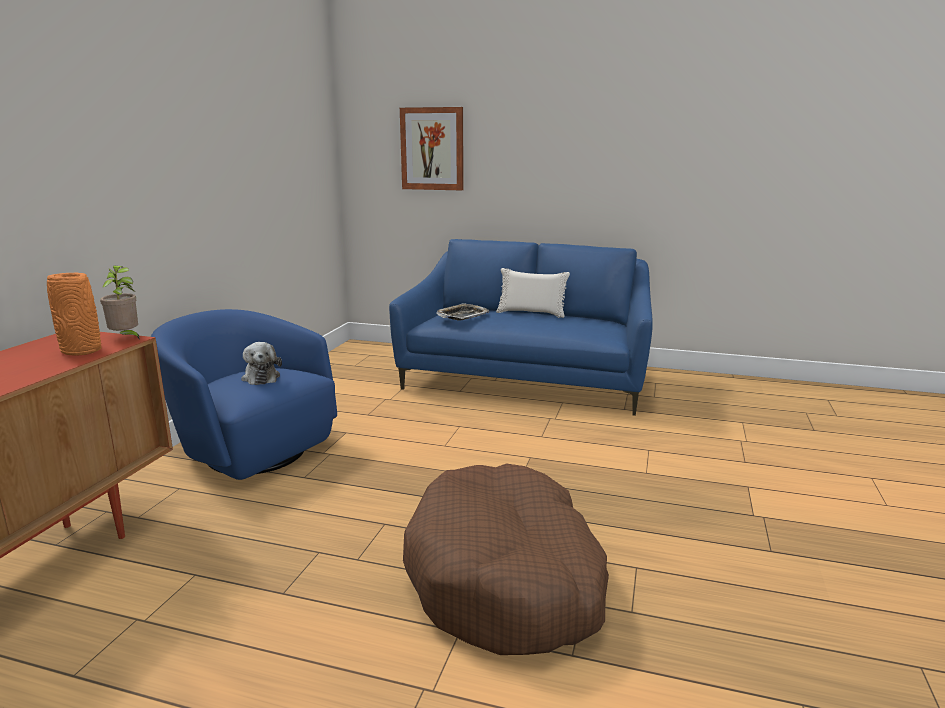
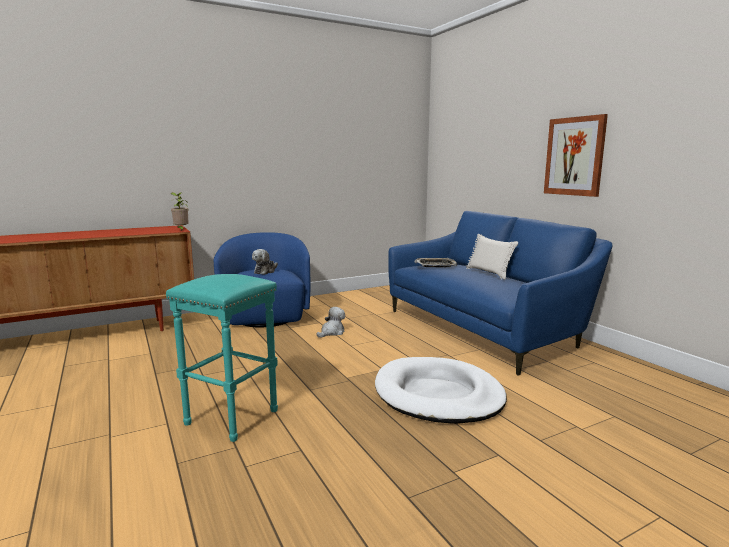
camera: 45 degrees right, 5 degrees down
orange vase [47,273,102,356] -> none
picture [400,107,464,190] -> picture moved to [544,114,608,197]
brown dog bed [403,464,609,655] -> turquoise stool [166,274,278,442]
none -> plush toy [316,307,345,338]
none -> white dog bed [375,357,507,424]

